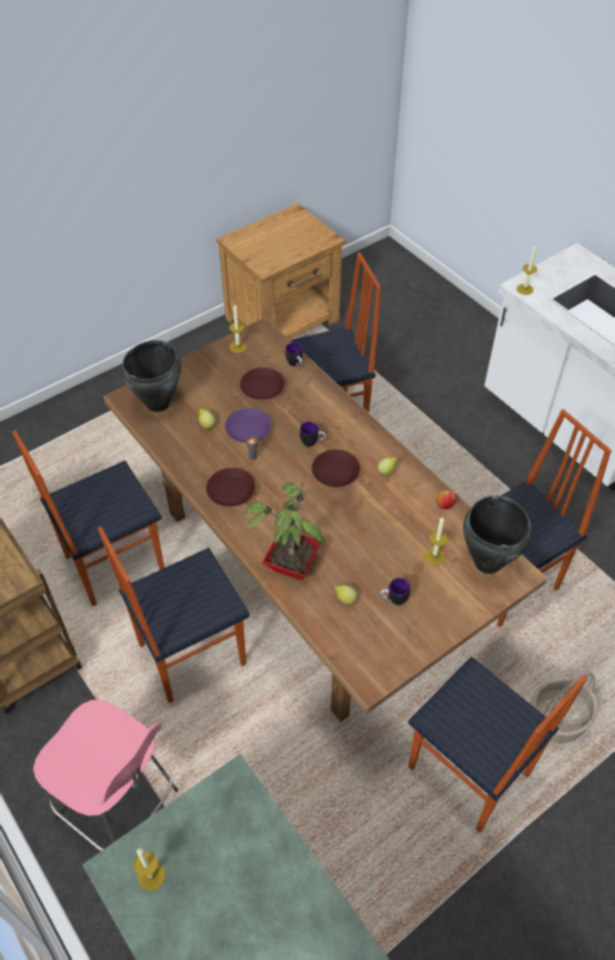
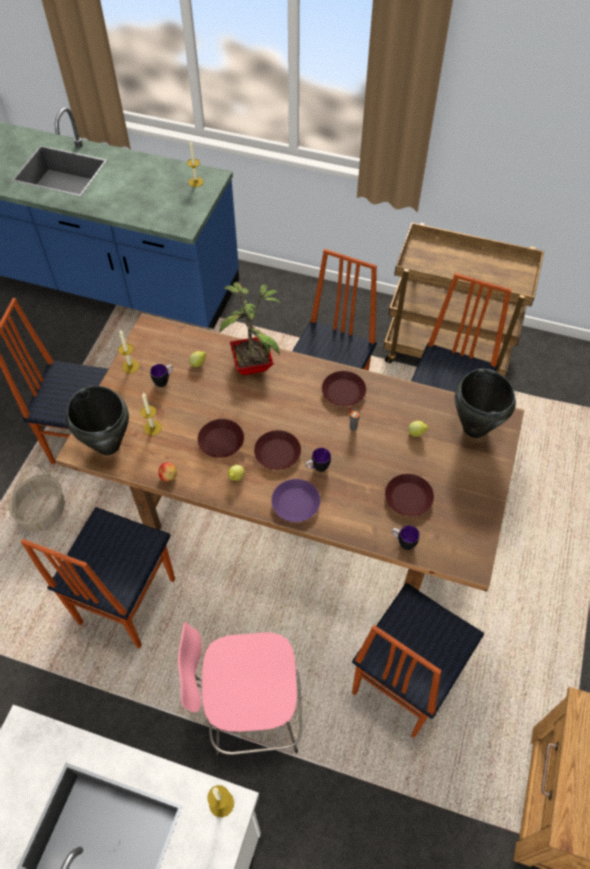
camera: 145 degrees right, 5 degrees up
pink stool [33,700,178,851] -> pink stool moved to [178,622,302,758]
purple plate [225,408,271,443] -> purple plate moved to [271,479,320,522]
candle [229,305,247,353] -> candle moved to [118,329,139,373]
none -> brown plate [197,419,244,458]

